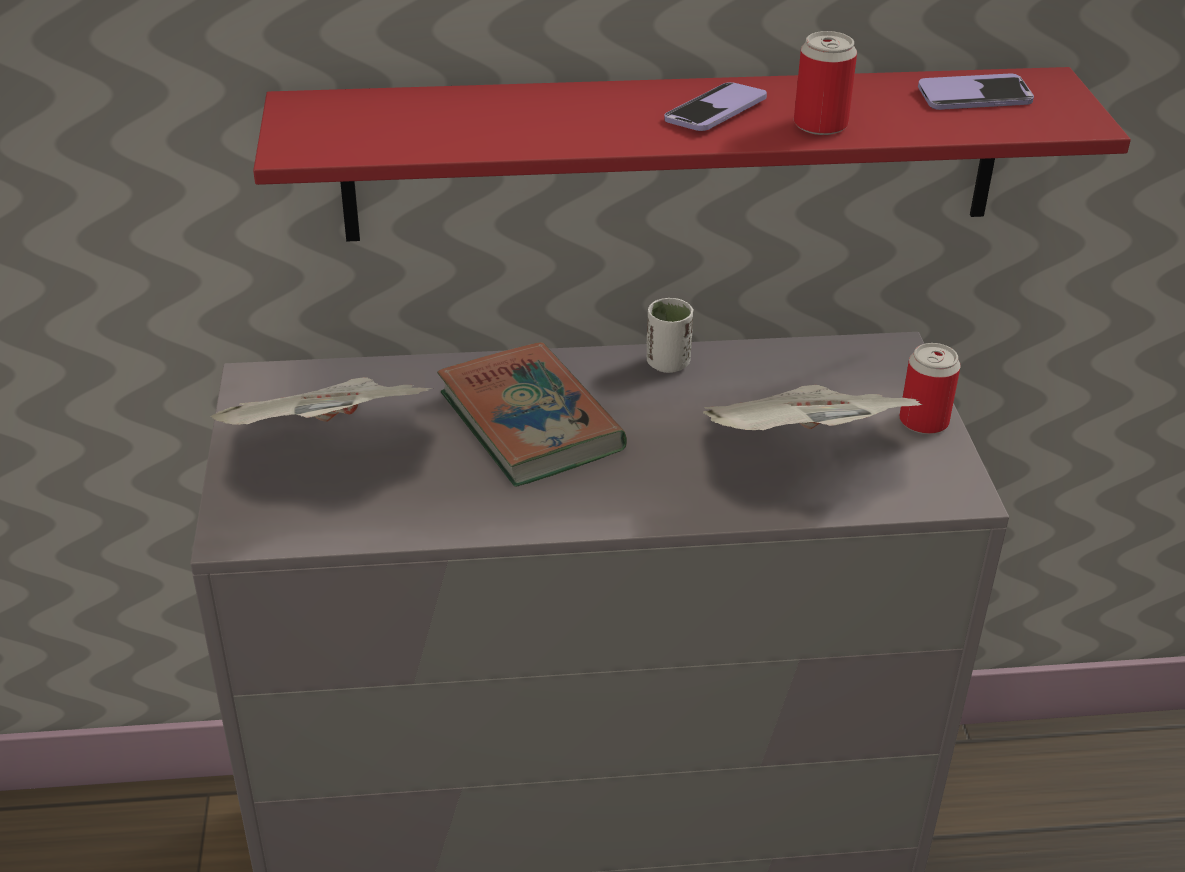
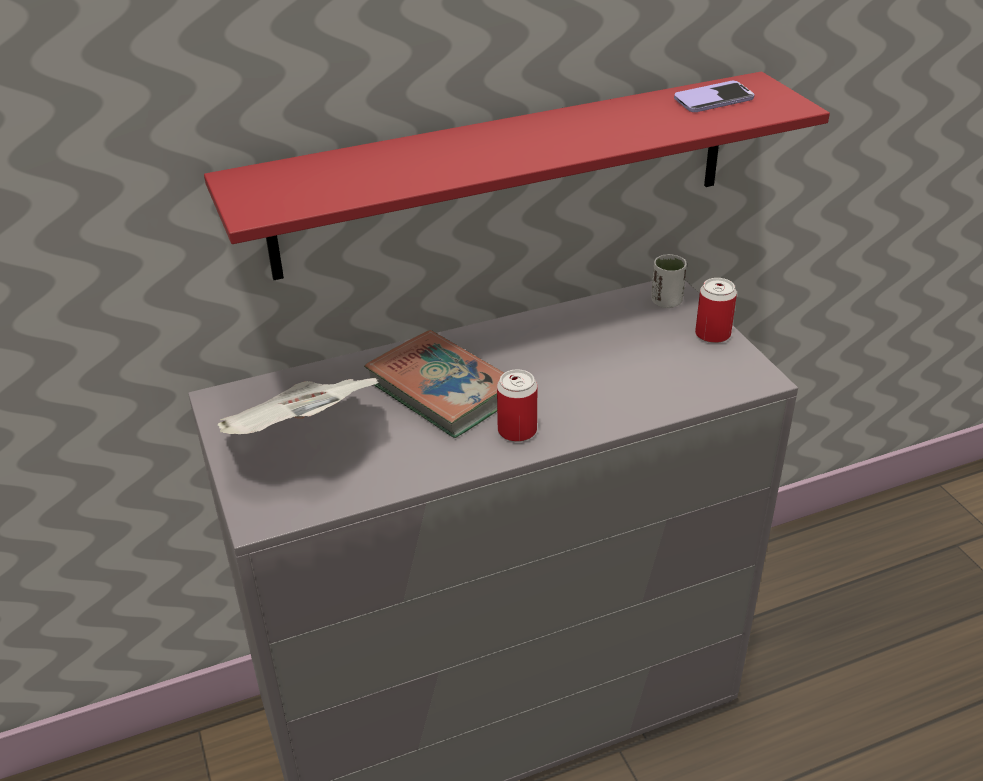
camera: 15 degrees left, 0 degrees up
white cup [647,298,694,373] -> white cup moved to [651,254,687,308]
phone [664,82,767,131] -> none
newspaper [703,385,923,430] -> none
can [794,31,857,135] -> can moved to [497,369,537,442]

